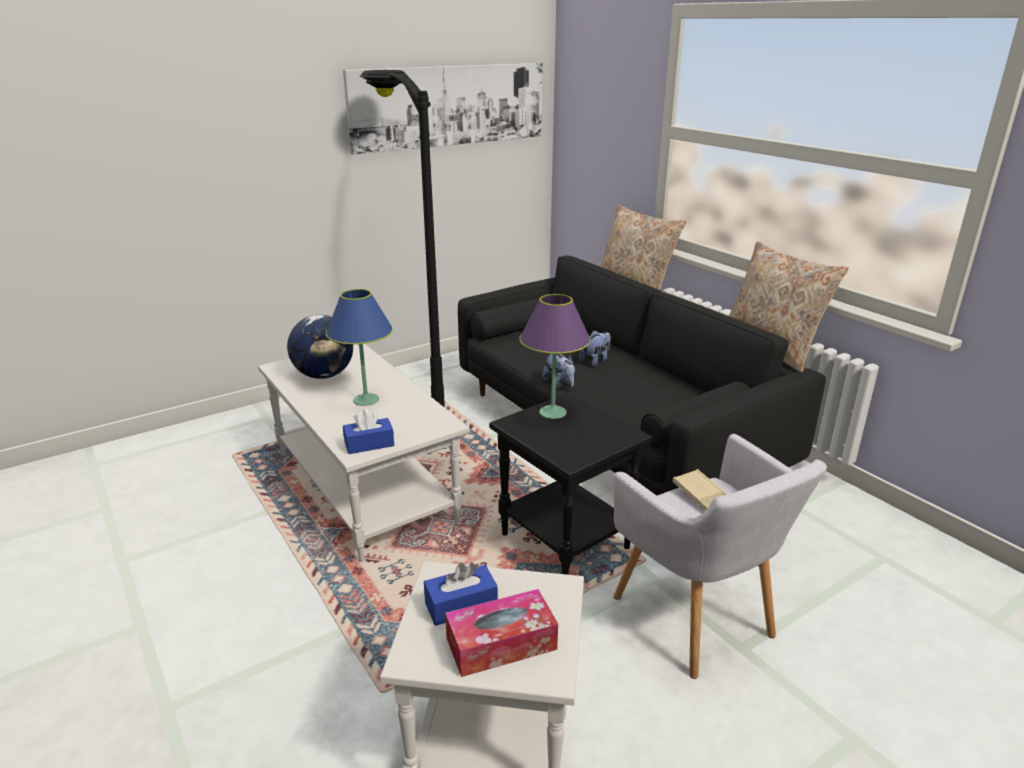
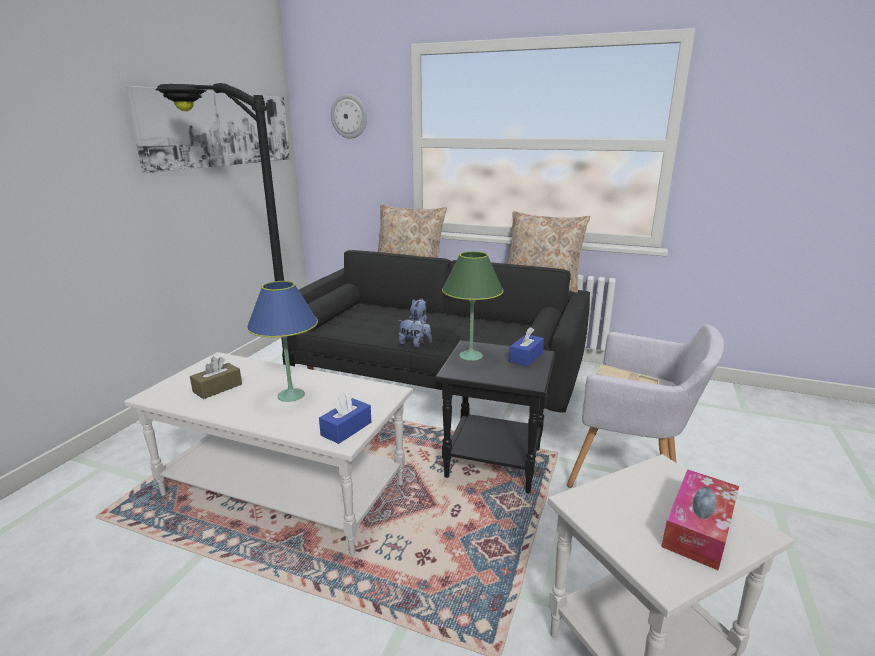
camera: 35 degrees left, 5 degrees down
globe [287,315,353,379] -> brown tissue box [190,357,242,399]
blue tissue box [424,562,498,626] -> blue tissue box moved to [509,327,544,367]
purple table lamp [519,294,591,419] -> green table lamp [442,251,503,361]
none -> wall clock [331,94,367,139]

